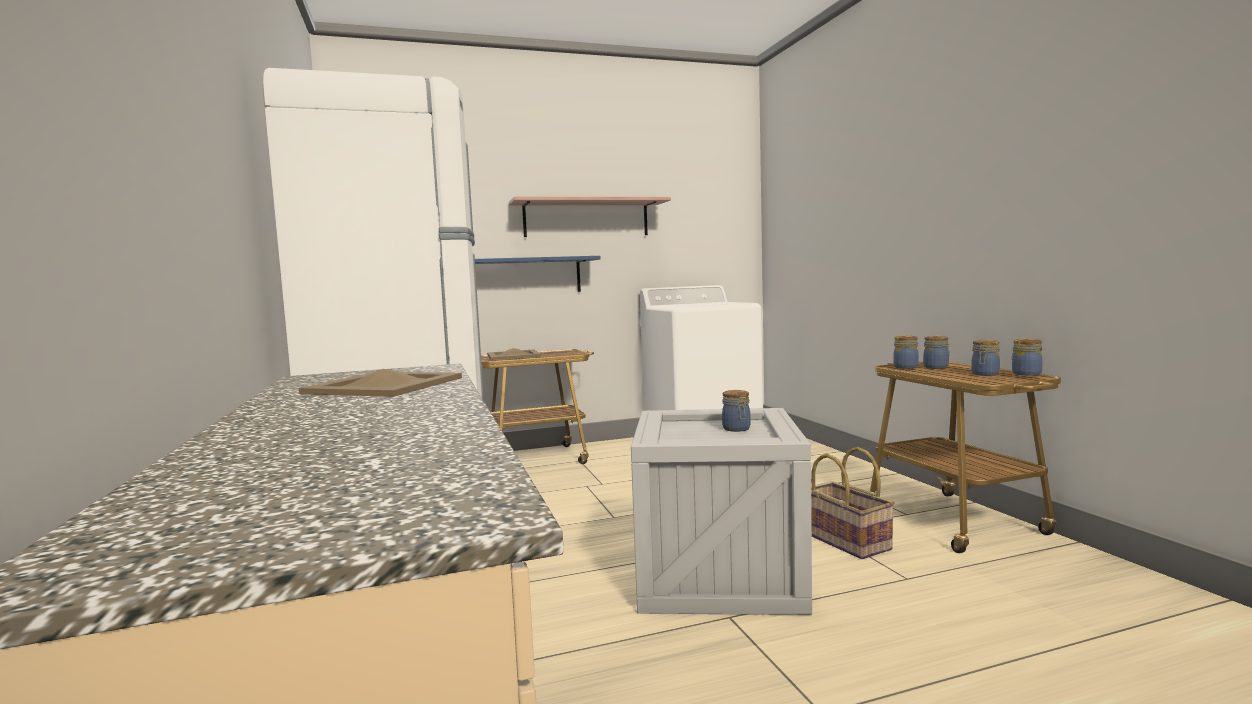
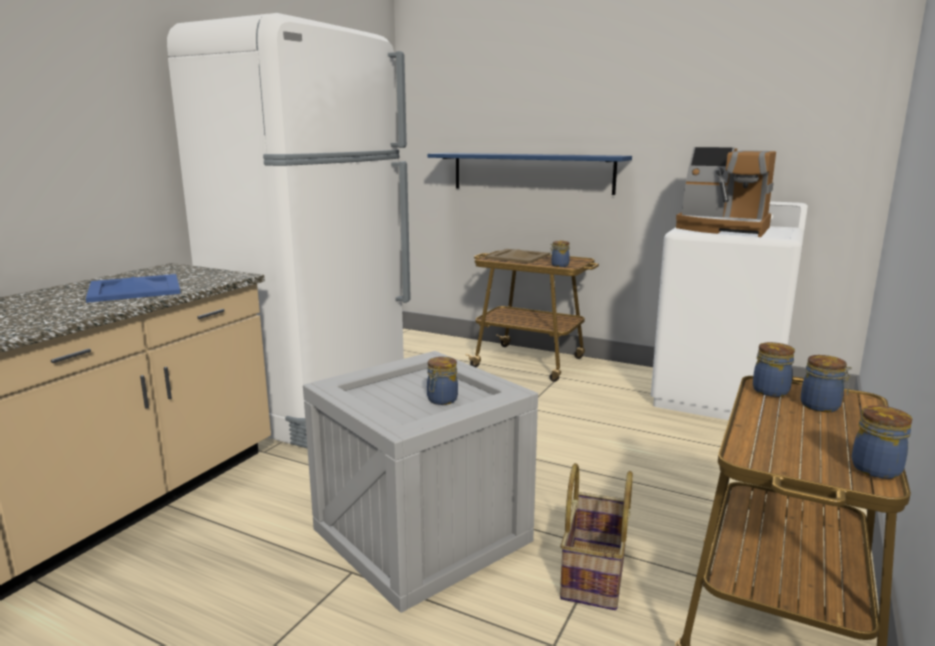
camera: 45 degrees right, 10 degrees up
beige tray [299,369,462,397] -> blue tray [86,274,181,303]
shelf [509,196,671,237] -> none
jar [971,339,1000,376] -> jar moved to [550,241,570,267]
none -> coffee machine [676,147,776,237]

